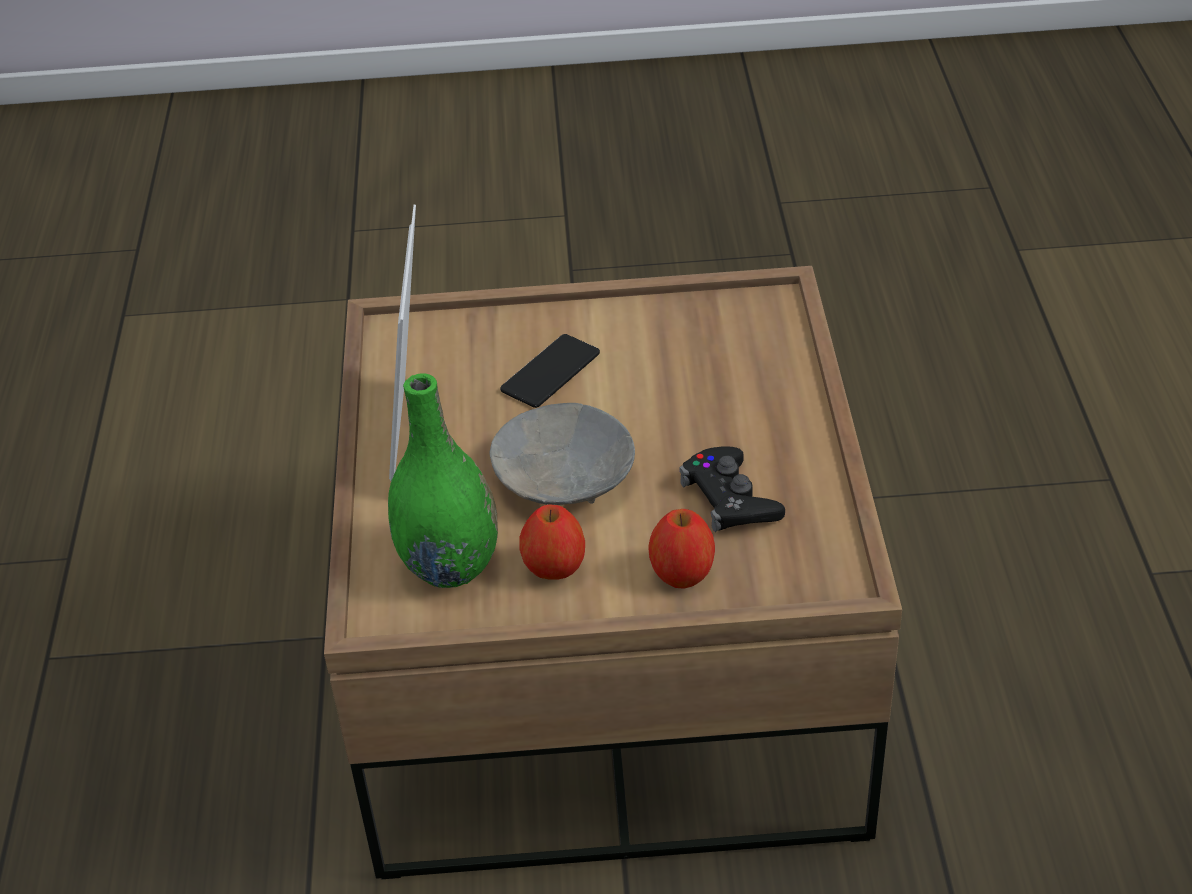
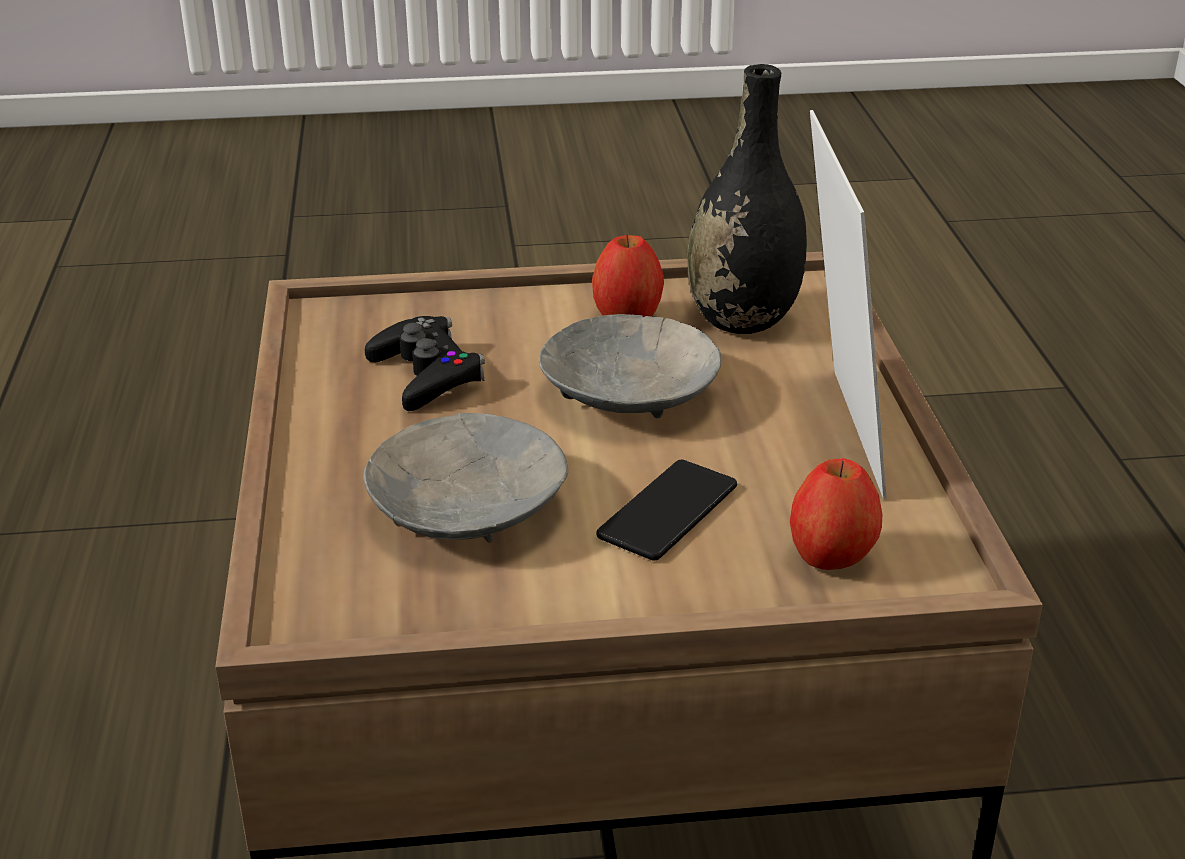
camera: 175 degrees right, 10 degrees down
green vase [388,373,498,588] -> black vase [687,64,807,334]
apple [648,509,715,589] -> apple moved to [790,458,882,570]
none -> grey bowl [363,413,568,543]

